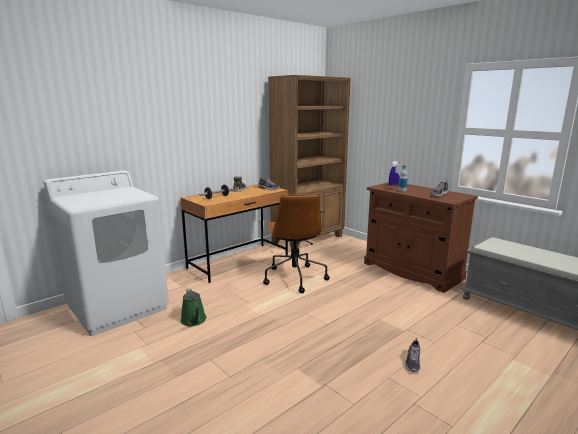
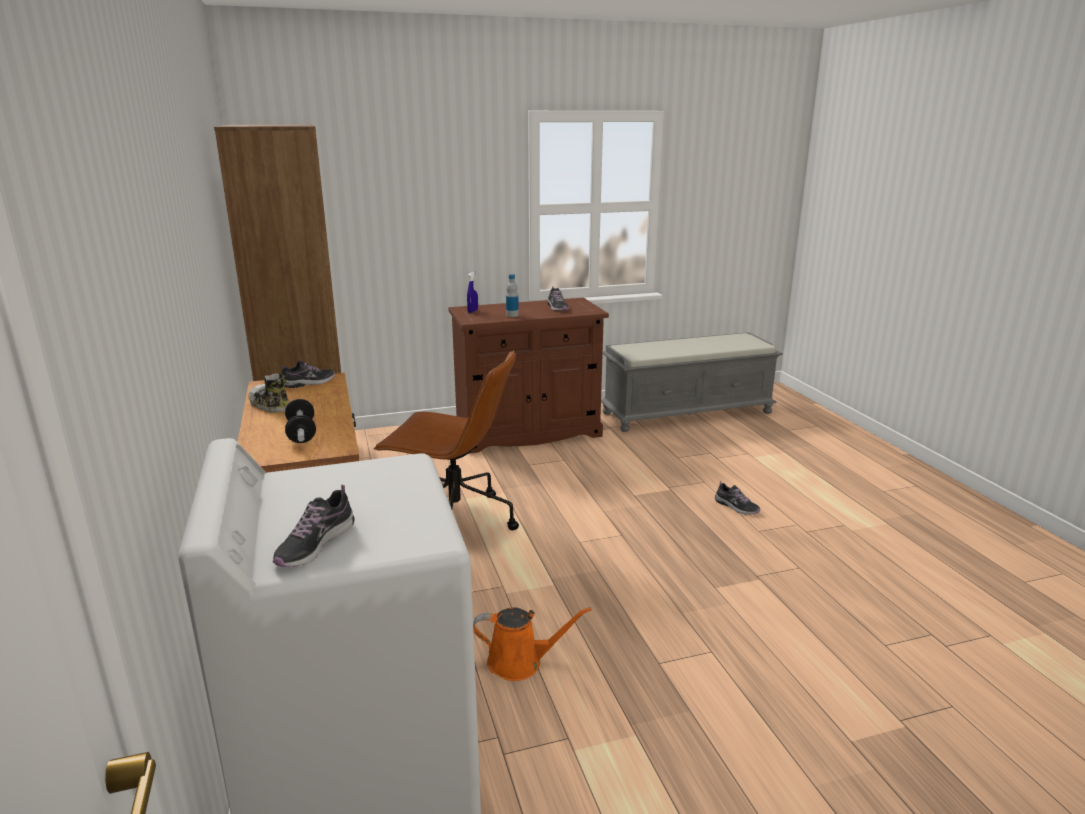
camera: 65 degrees left, 5 degrees up
green watering can [180,289,207,326] -> orange watering can [473,607,591,681]
none -> shoe [273,485,354,567]

